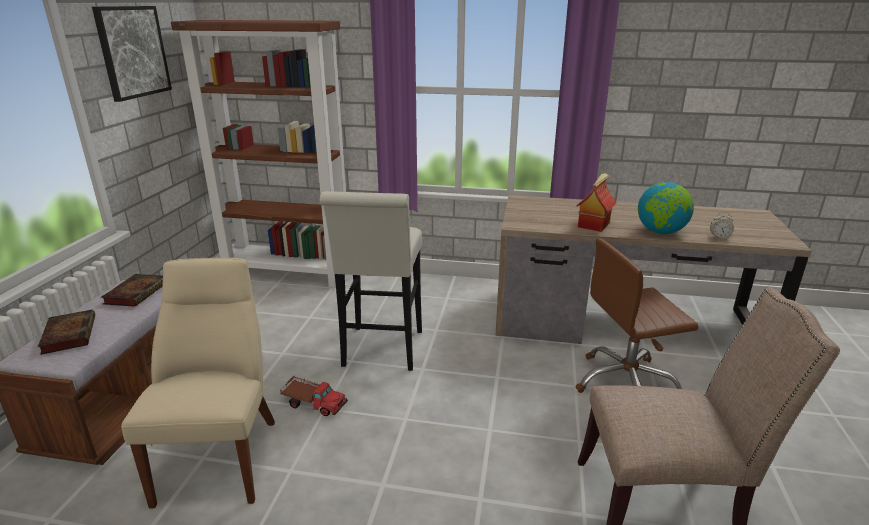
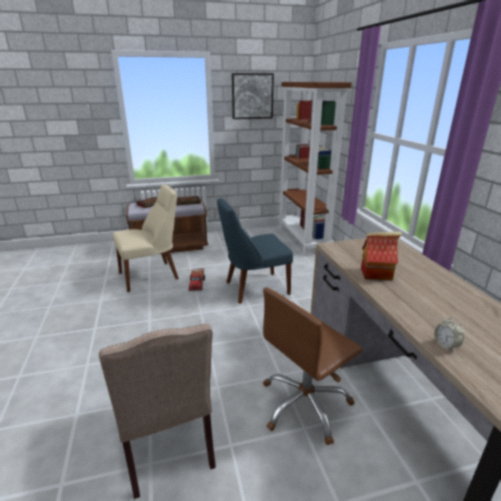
camera: 65 degrees right, 0 degrees up
white stool [319,191,422,371] -> blue chair [217,198,293,304]
brown office chair [575,238,699,393] -> brown office chair turned 90 degrees counterclockwise [263,287,362,445]
globe [638,182,694,234] -> none

